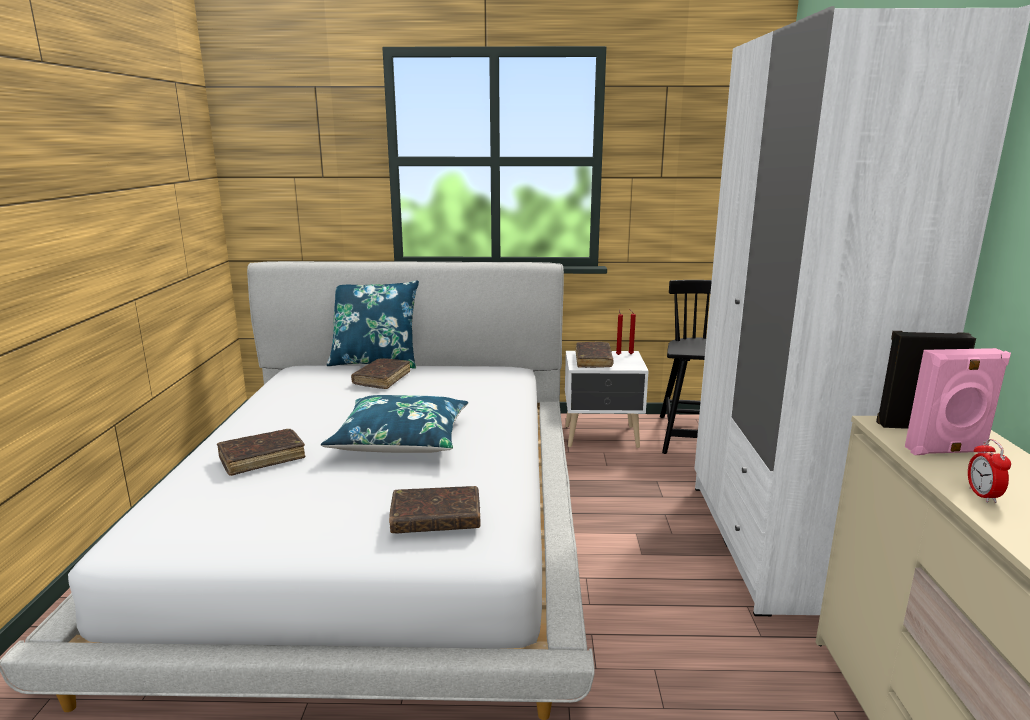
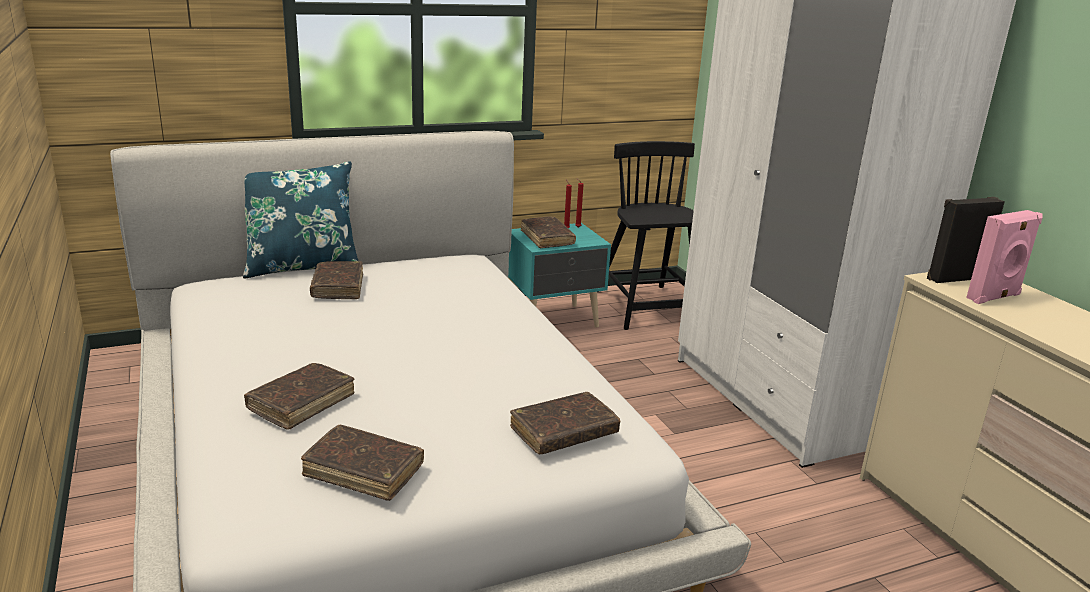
camera: 25 degrees left, 5 degrees up
blue pillow [321,395,469,453] -> none
white nightstand [565,351,649,448] -> turquoise nightstand [508,223,611,328]
alarm clock [968,439,1011,503] -> none
none -> brown book [301,425,424,501]

